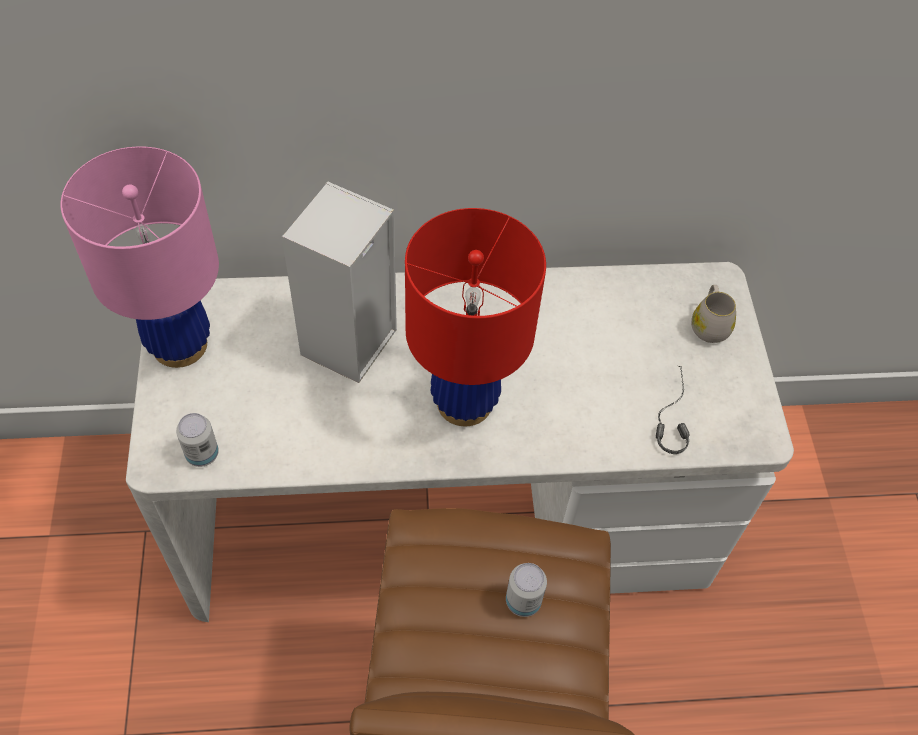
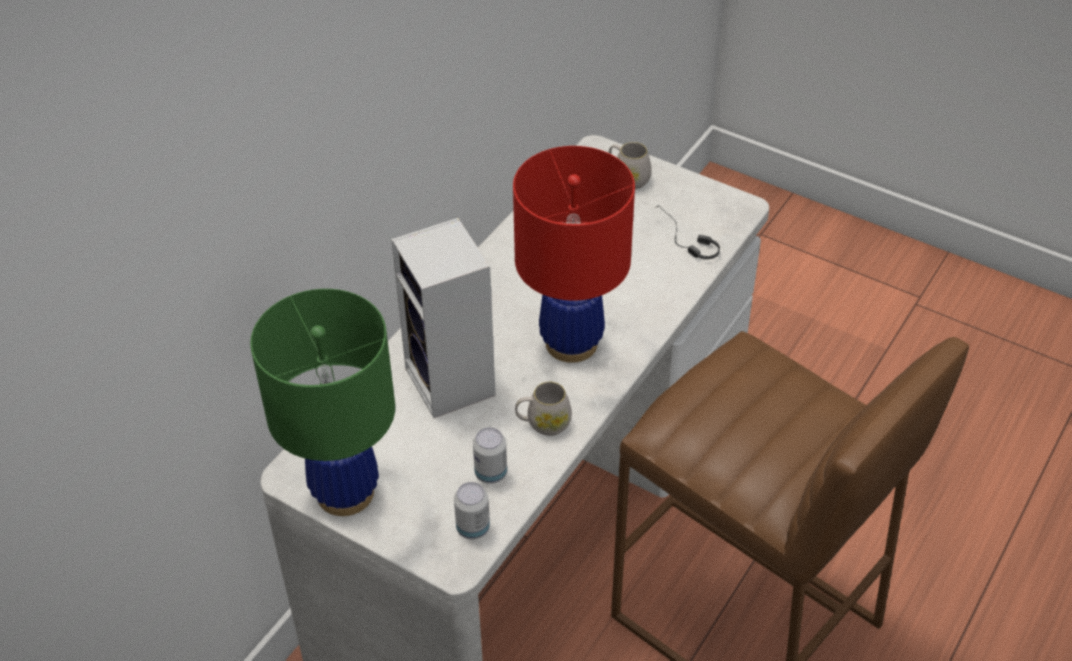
camera: 50 degrees left, 10 degrees down
pink table lamp [61,147,219,368] -> green table lamp [250,289,395,516]
can [506,563,547,617] -> can moved to [473,427,507,484]
none -> white mug [515,382,572,436]

